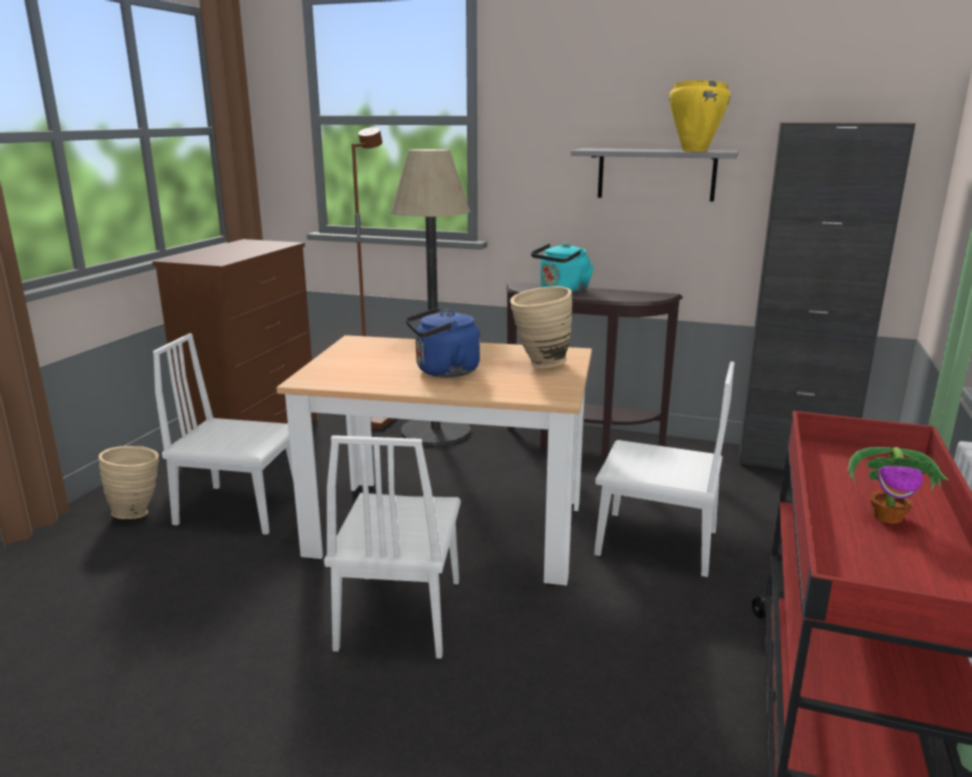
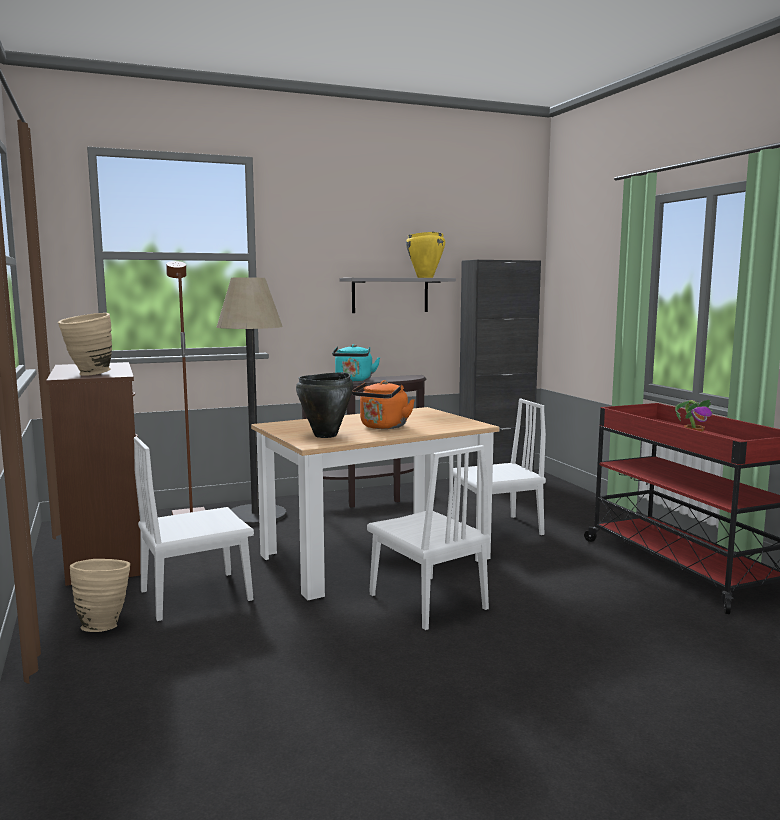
camera: 40 degrees left, 10 degrees down
blue kettle [406,308,480,377] -> orange kettle [352,380,415,429]
beige vase [510,286,572,368] -> beige vase moved to [58,313,112,376]
none -> black cooking pot [296,372,353,438]

